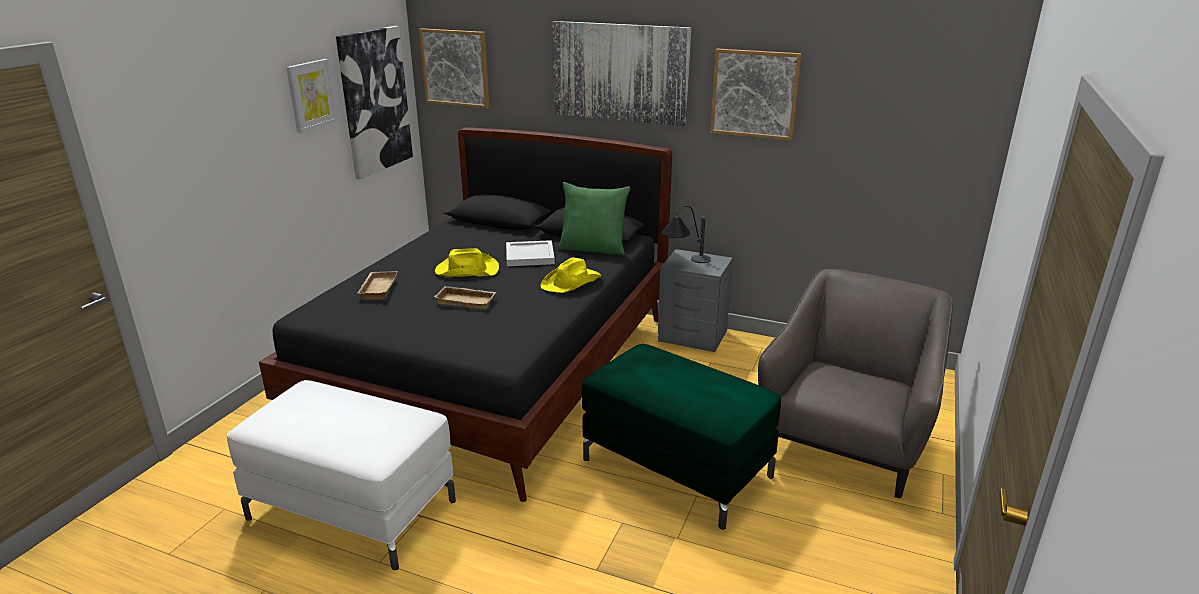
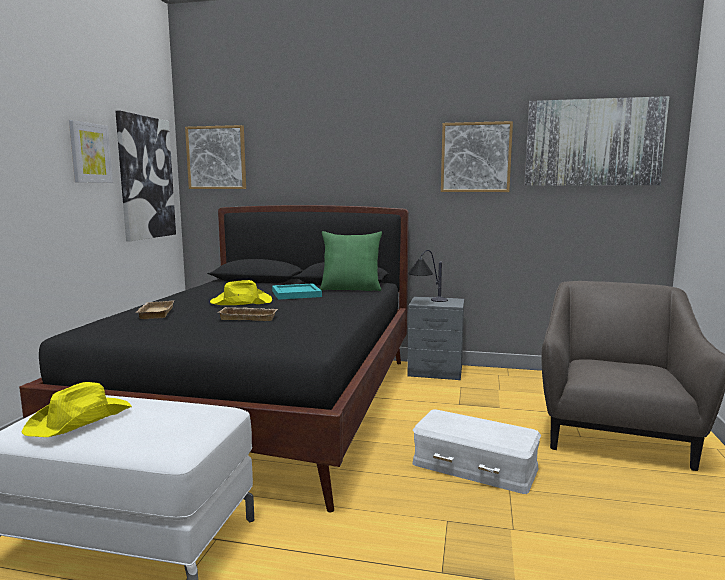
camera: 10 degrees left, 15 degrees down
white tray [506,240,555,266] -> turquoise tray [272,283,322,300]
yellow hat [540,257,602,293] -> yellow hat moved to [22,382,132,437]
picture [552,21,691,126] -> picture moved to [524,96,669,185]
green ottoman [582,344,781,530] -> white storage box [413,409,541,494]

